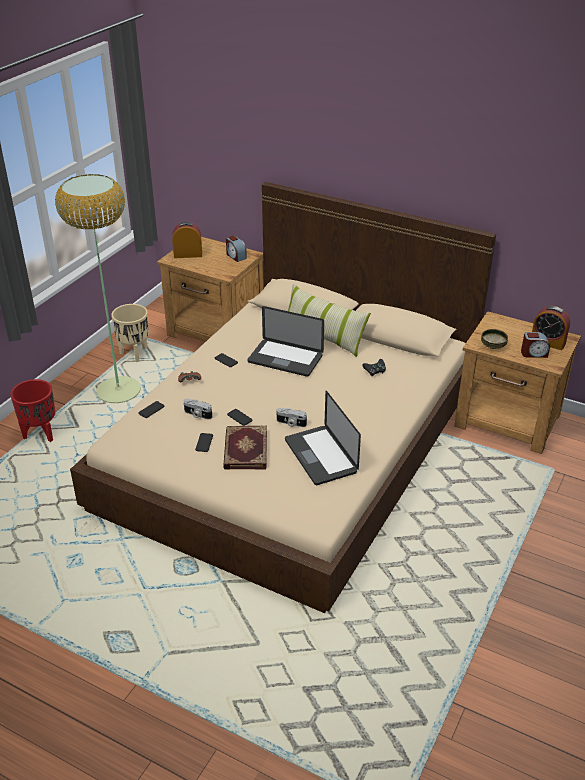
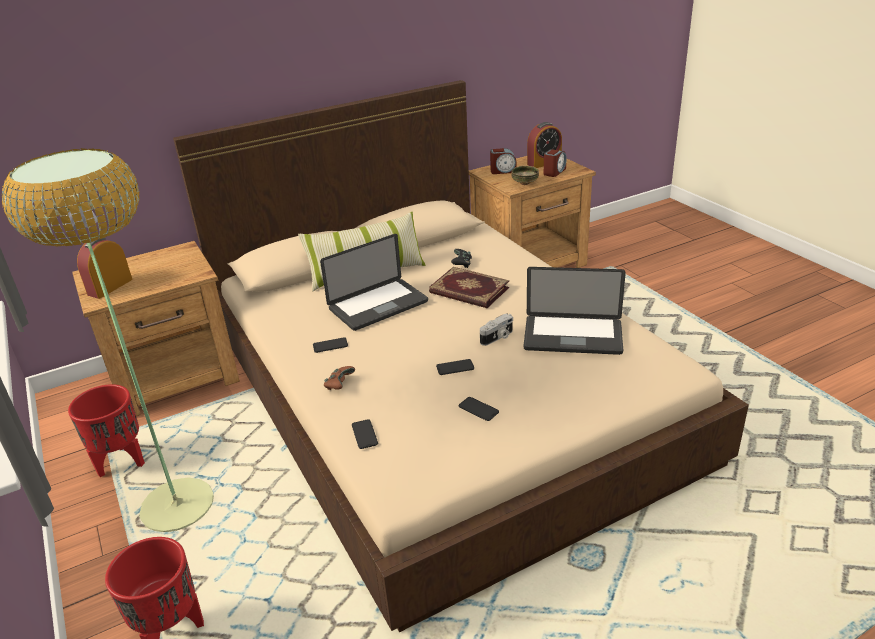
camera: 55 degrees left, 5 degrees down
beige planter [111,304,149,362] -> red planter [68,384,145,477]
camera [184,399,212,419] -> none
book [223,426,267,470] -> book moved to [429,267,509,308]
alarm clock [226,235,247,262] -> alarm clock moved to [490,148,517,174]

